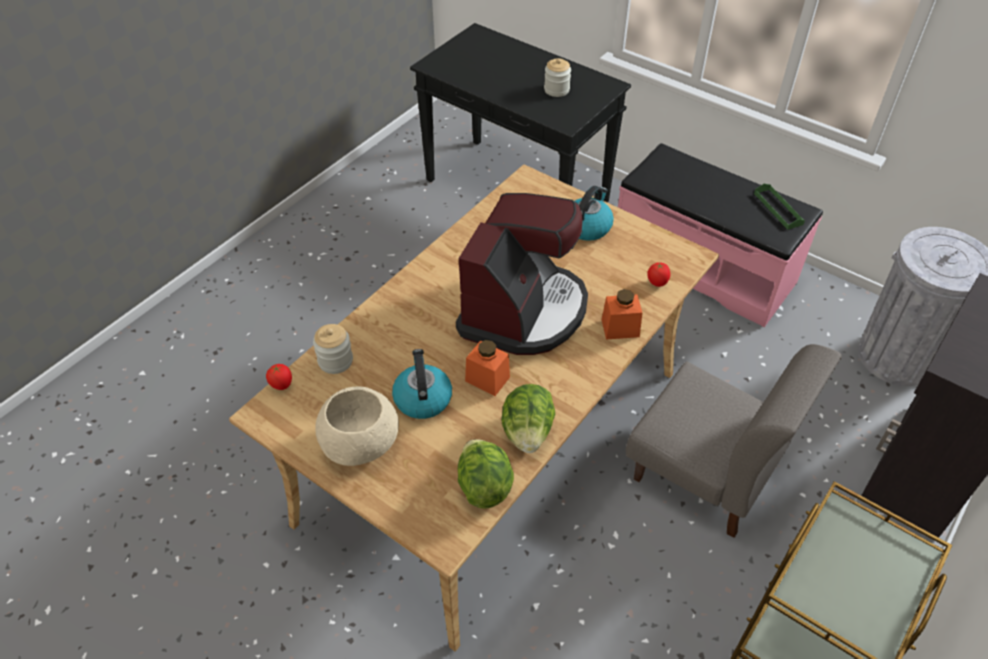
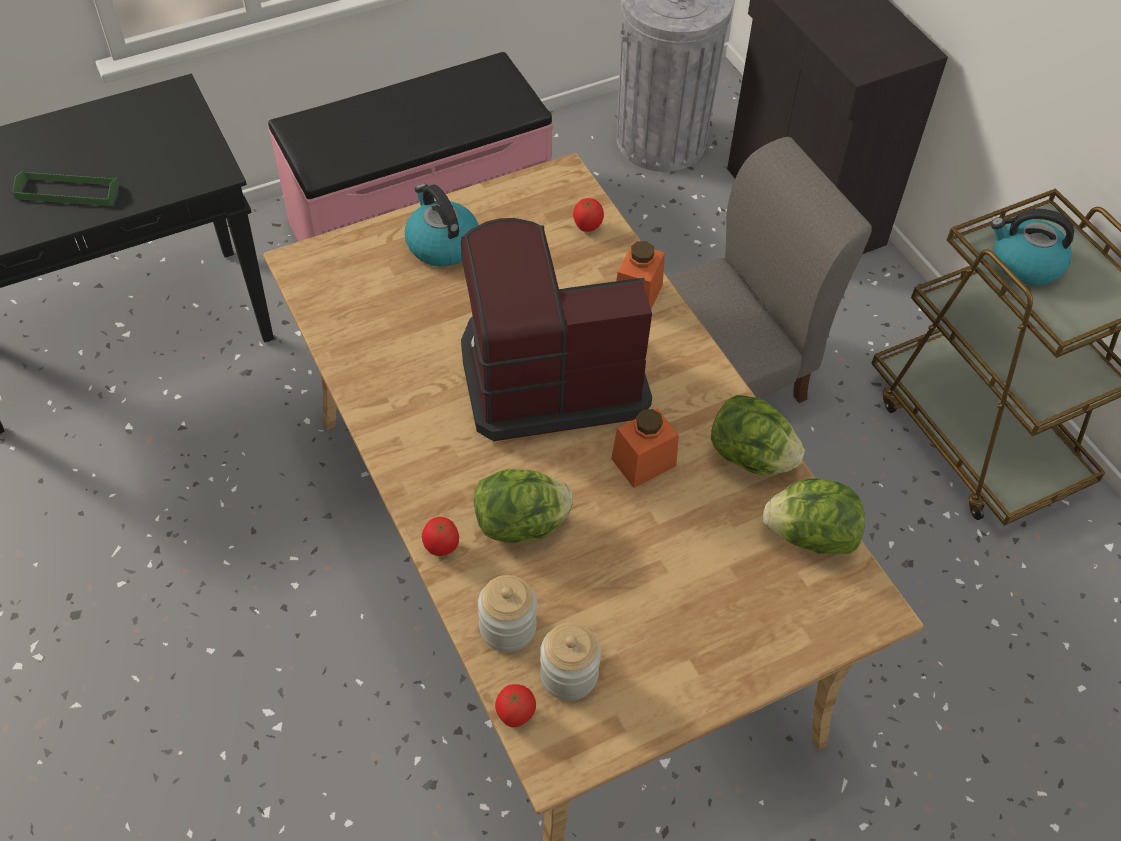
camera: 65 degrees left, 5 degrees up
beige bowl [315,387,399,466] -> none
kettle [392,349,452,419] -> kettle moved to [991,209,1074,285]
coffee machine [456,193,588,355] -> coffee machine turned 60 degrees counterclockwise [461,218,652,441]
jar [544,58,571,97] -> jar moved to [540,623,601,701]
green tray [754,184,805,230] -> green tray moved to [12,171,120,206]
none -> tomato [422,517,459,556]
none -> lettuce [474,469,573,543]

